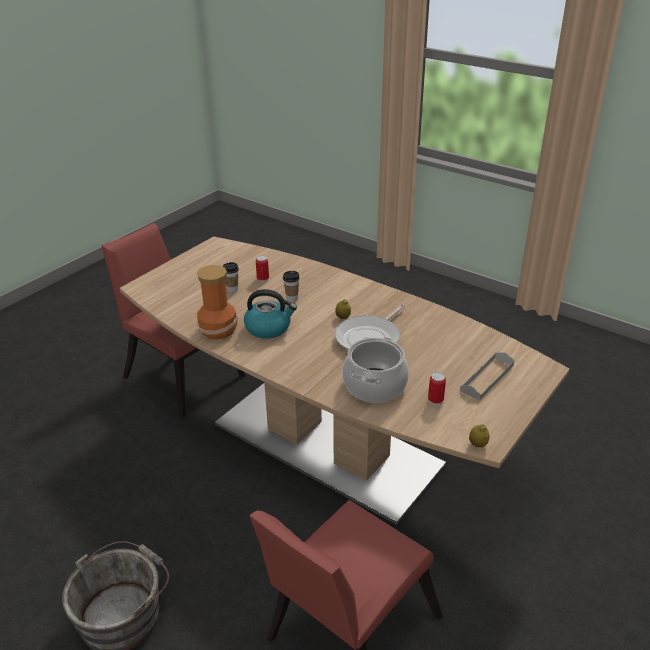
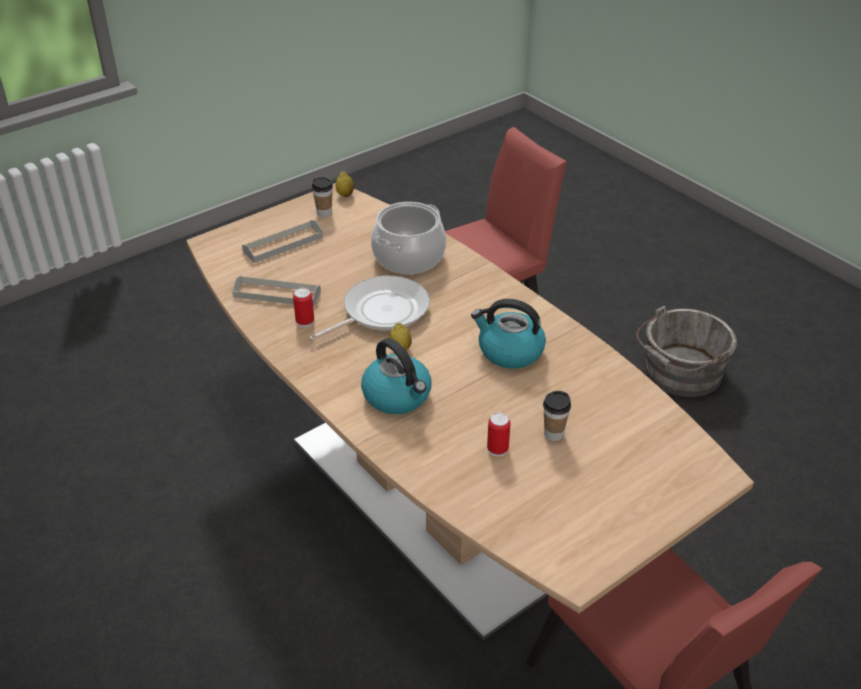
camera: 165 degrees left, 5 degrees up
vase [197,265,238,339] -> none
cup [283,271,300,302] -> cup moved to [312,177,333,217]
can [428,372,446,405] -> can moved to [293,288,314,327]
none -> grey tray [232,275,321,307]
none -> kettle [361,338,431,414]

